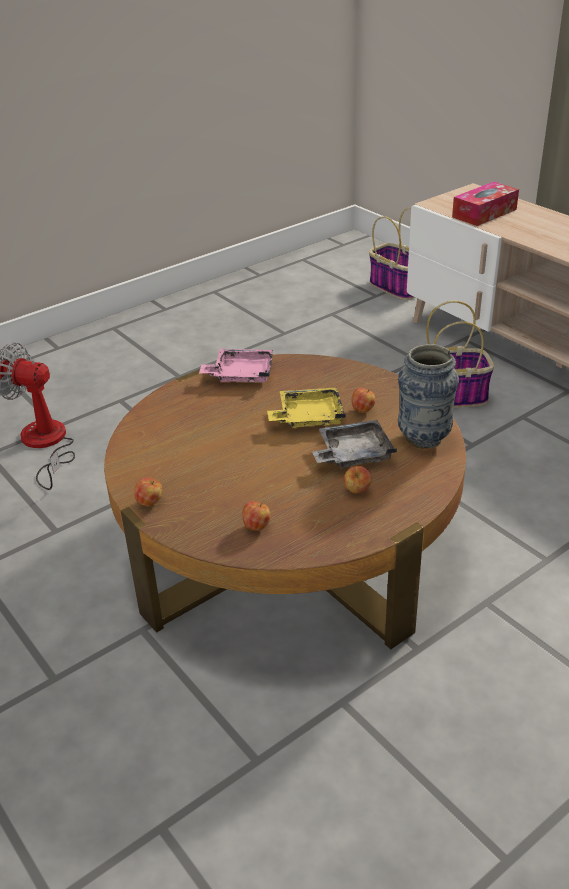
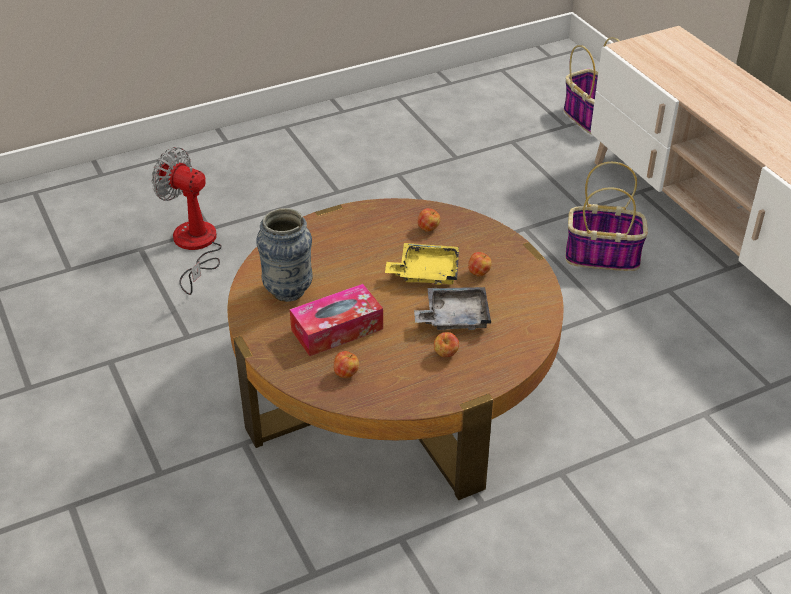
camera: 10 degrees right, 5 degrees up
apple [134,477,163,507] -> apple moved to [418,208,440,232]
pink tray [199,349,273,382] -> none
vase [398,344,459,449] -> vase moved to [256,208,313,302]
tissue box [452,182,519,226] -> tissue box moved to [290,284,383,356]

